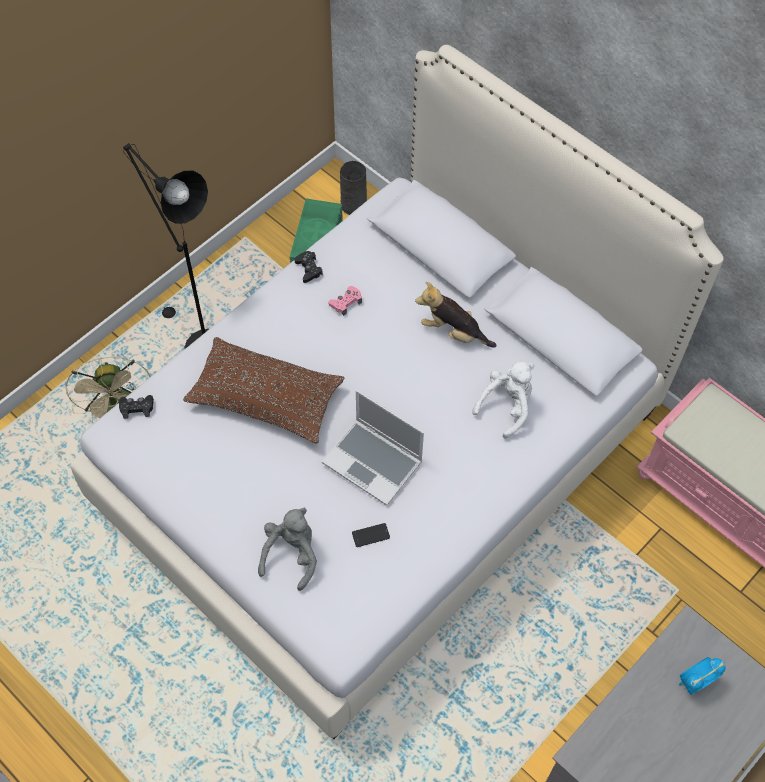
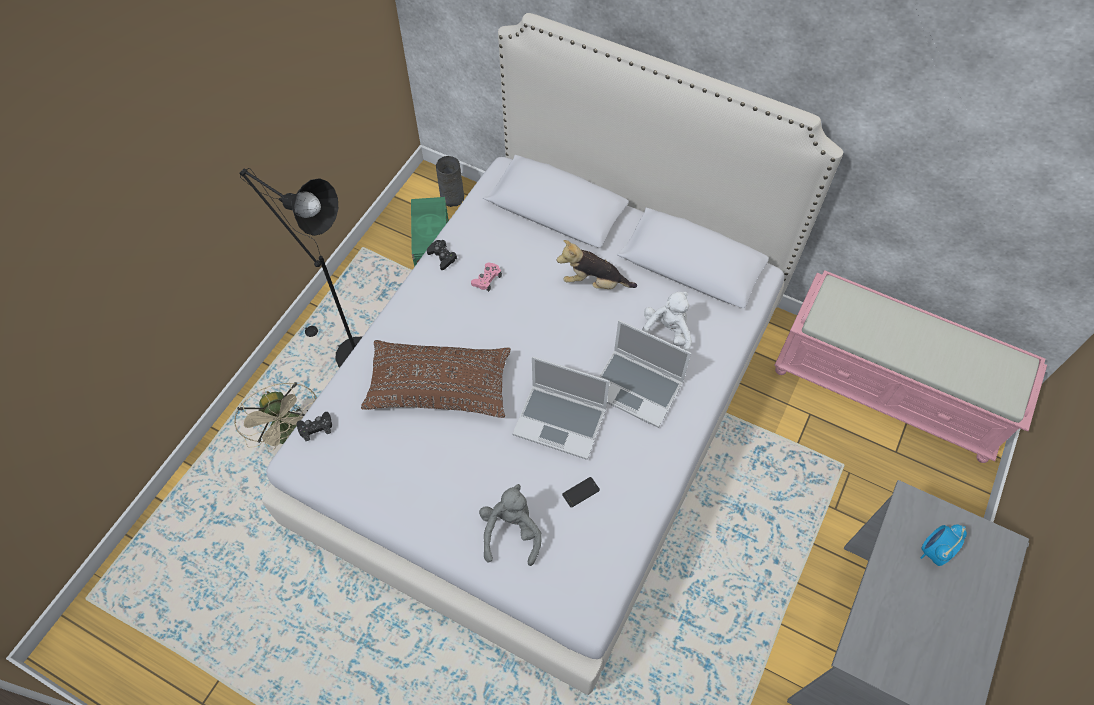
camera: 15 degrees left, 0 degrees up
none -> laptop [599,320,691,428]

